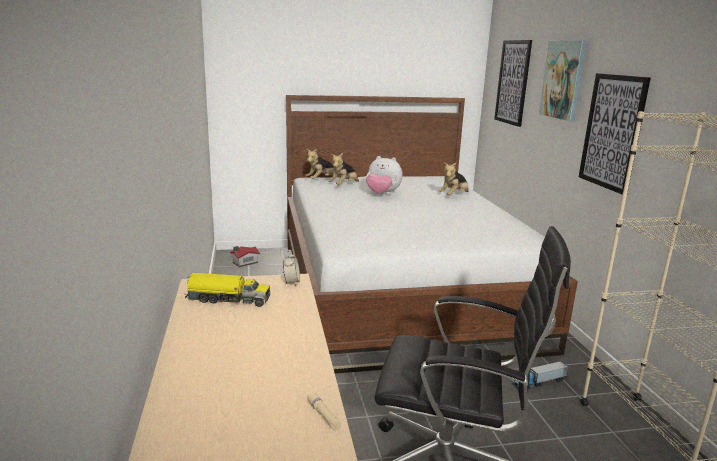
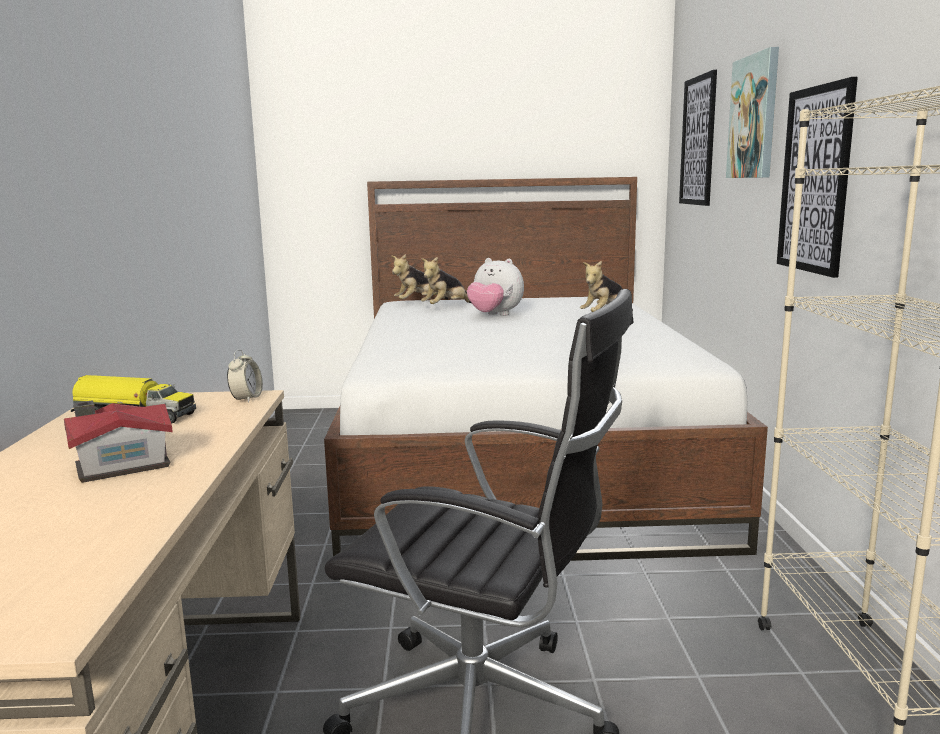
camera: 10 degrees right, 5 degrees down
toy house [230,246,260,267] -> toy house moved to [64,400,173,483]
beige flashlight [307,393,341,431] -> none
toy truck [513,361,568,389] -> none

